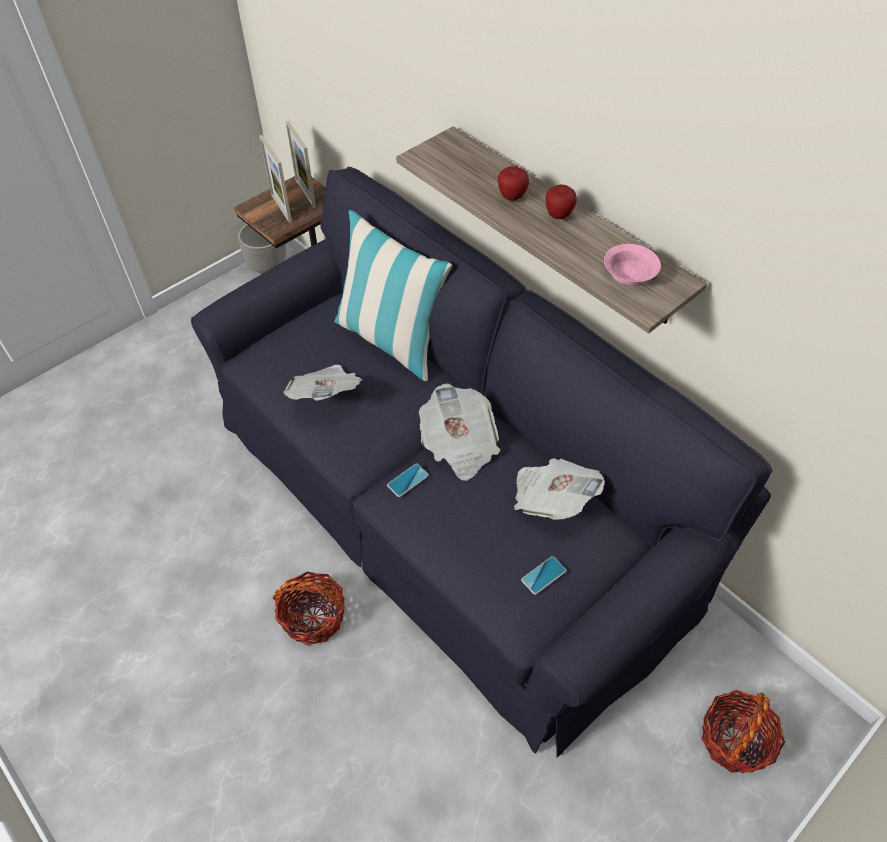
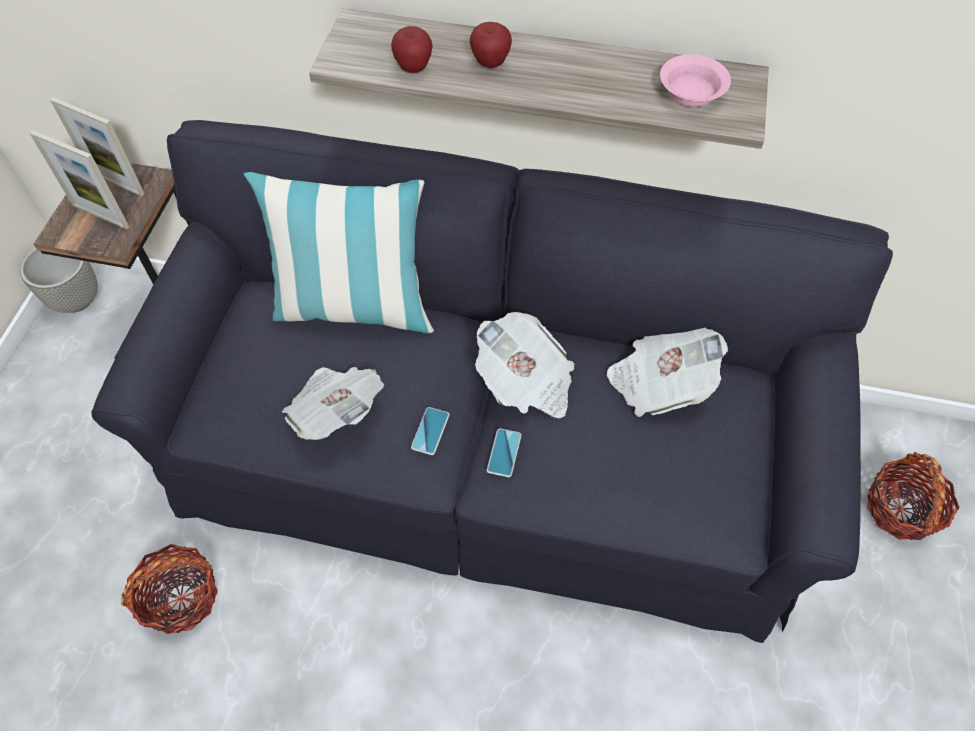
camera: 35 degrees left, 5 degrees up
basket [273,571,345,645] -> basket moved to [121,544,218,634]
phone [521,556,566,595] -> phone moved to [411,407,450,455]
apple [546,185,577,219] -> apple moved to [391,26,432,73]

